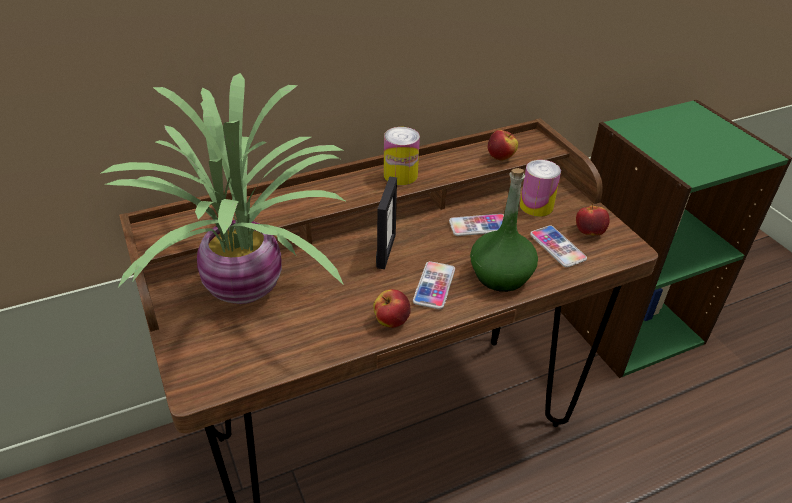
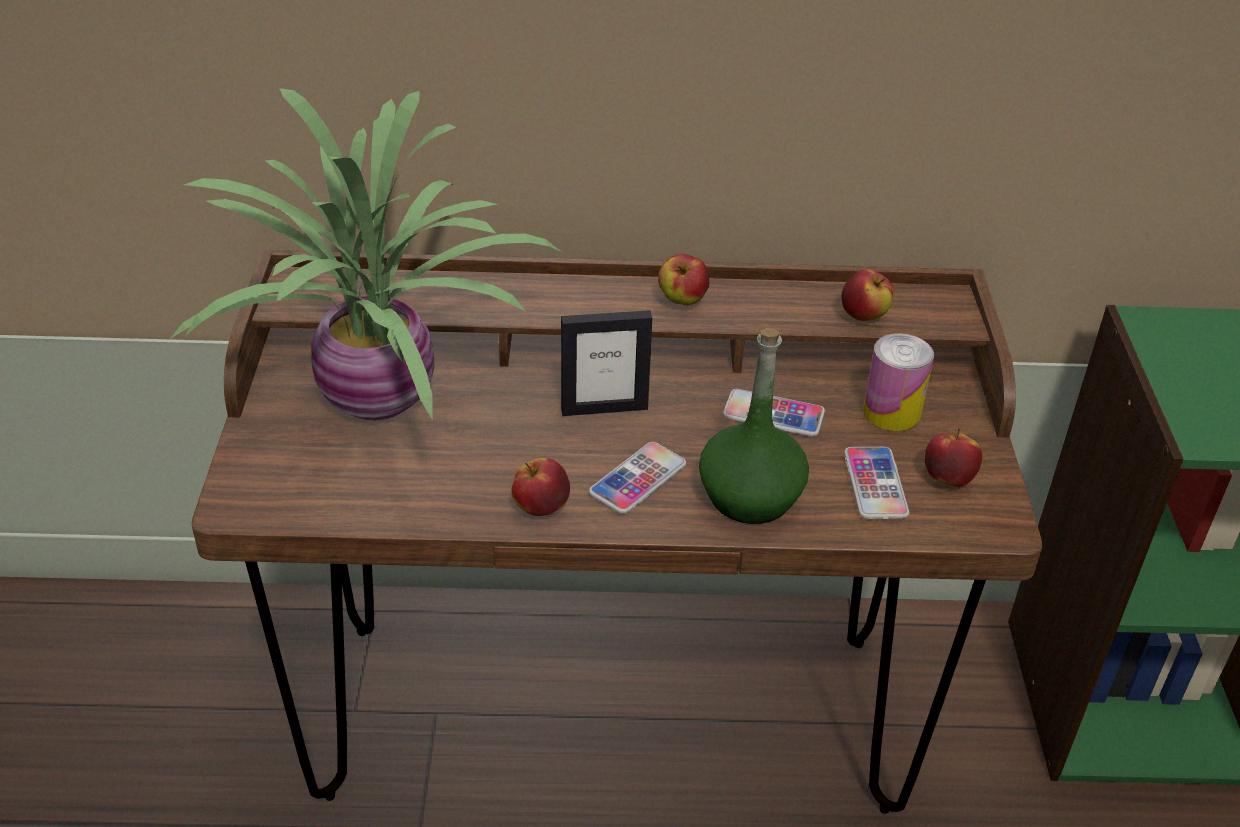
camera: 25 degrees right, 0 degrees up
picture frame [376,176,397,269] -> picture frame turned 45 degrees clockwise [561,310,652,416]
can [384,127,420,185] -> apple [658,254,709,305]

